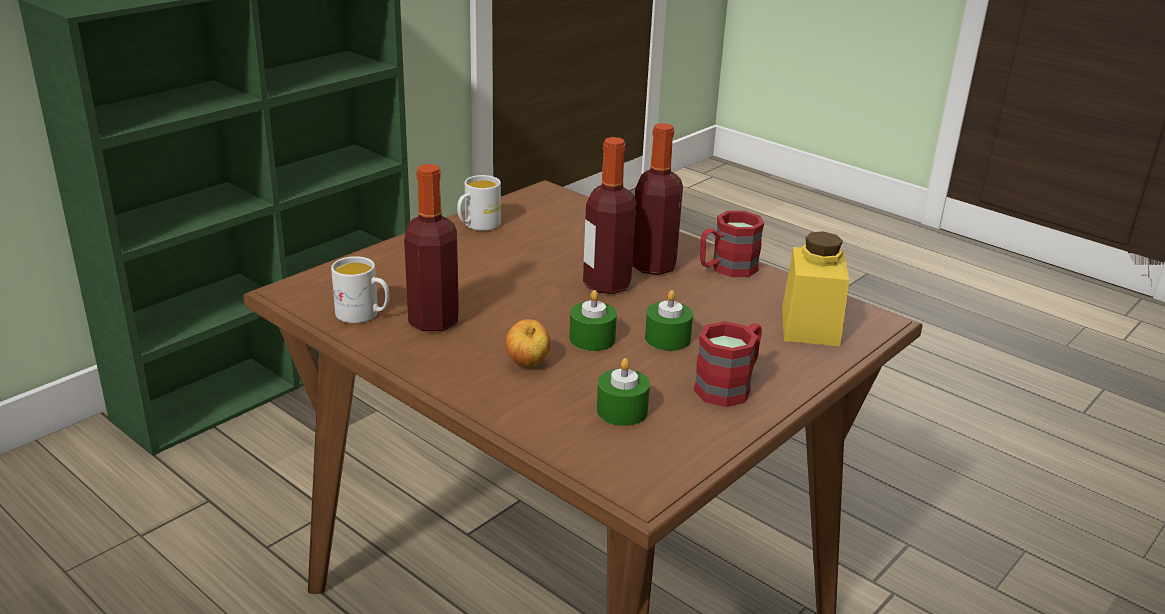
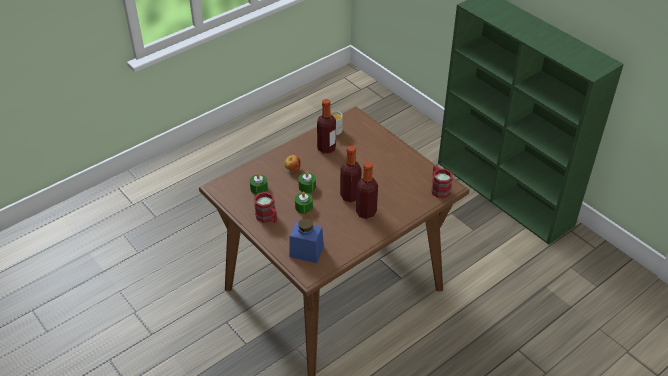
camera: 100 degrees right, 15 degrees up
white mug [457,175,501,231] -> none
red mug [700,211,764,277] -> red mug moved to [431,165,453,198]
yellow jar [782,231,849,346] -> blue jar [289,218,324,263]

